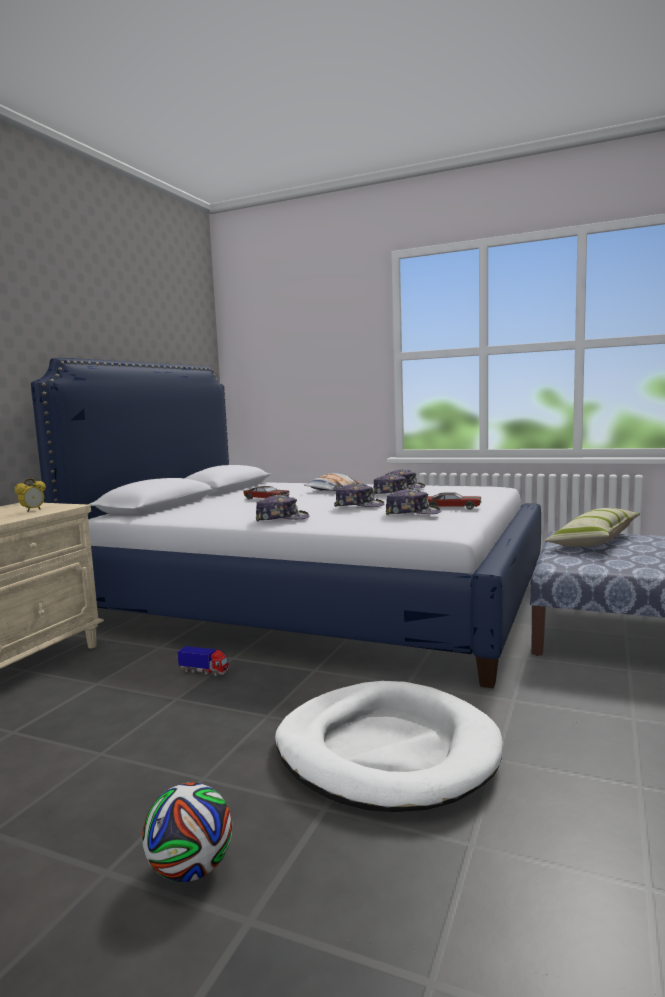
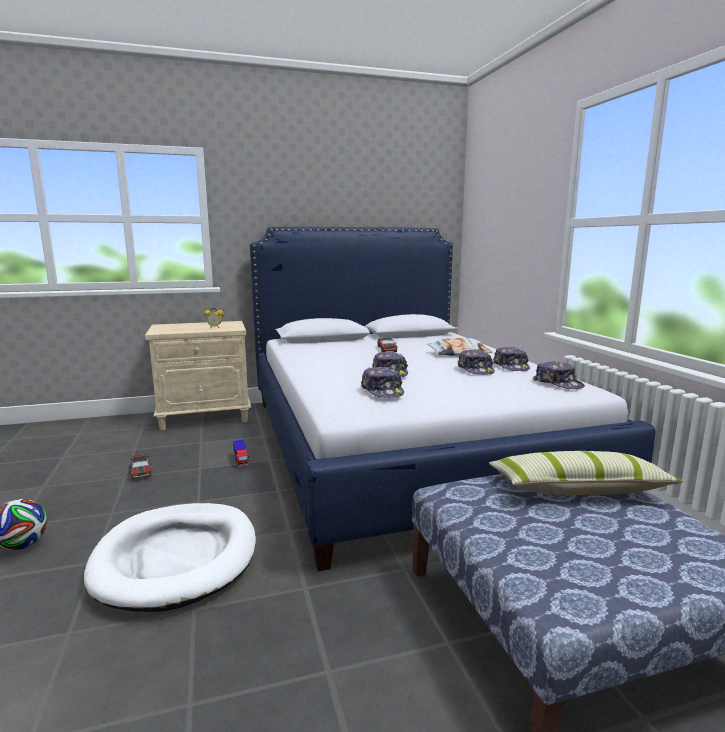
camera: 50 degrees right, 5 degrees up
cap [256,495,309,522] -> cap moved to [534,361,585,389]
toy car [426,492,482,509] -> toy car moved to [129,454,151,479]

